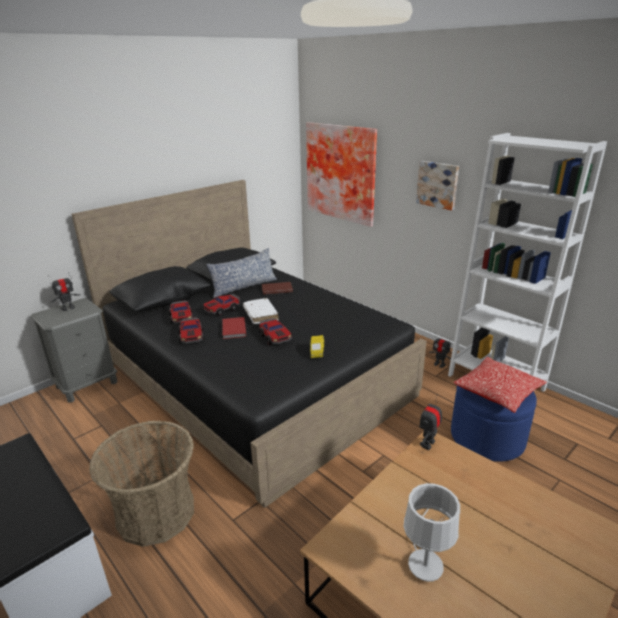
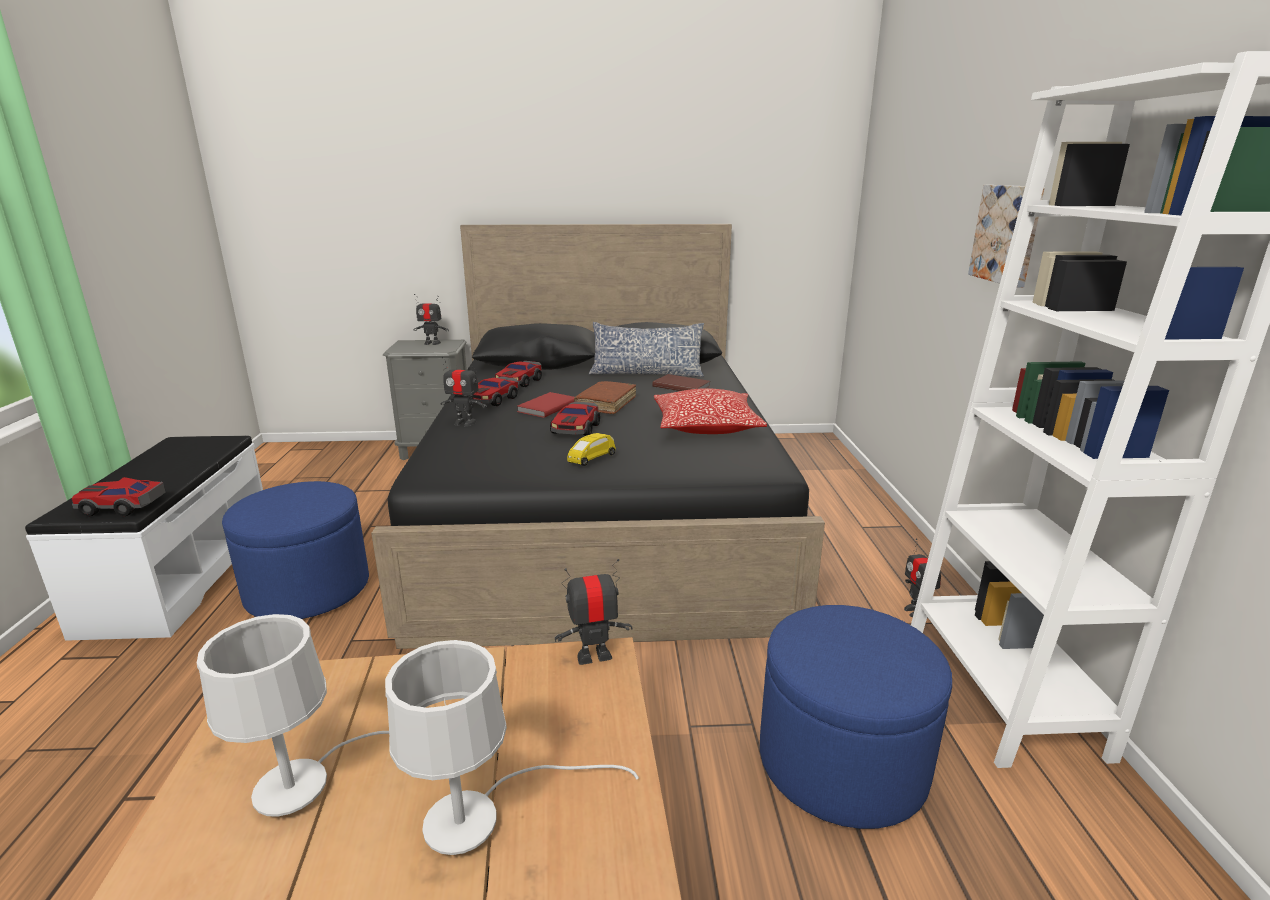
camera: 40 degrees right, 5 degrees down
basket [89,421,194,547] -> blue ottoman [222,481,369,619]
toy car [203,294,240,316] -> toy car moved to [71,477,166,516]
white book [243,298,279,324] -> brown book [574,381,636,414]
picture [306,122,377,227] -> none
pillow [453,357,547,413] -> pillow moved to [654,388,767,434]
none -> white table lamp [385,640,639,855]
none -> toy robot [441,357,487,427]

